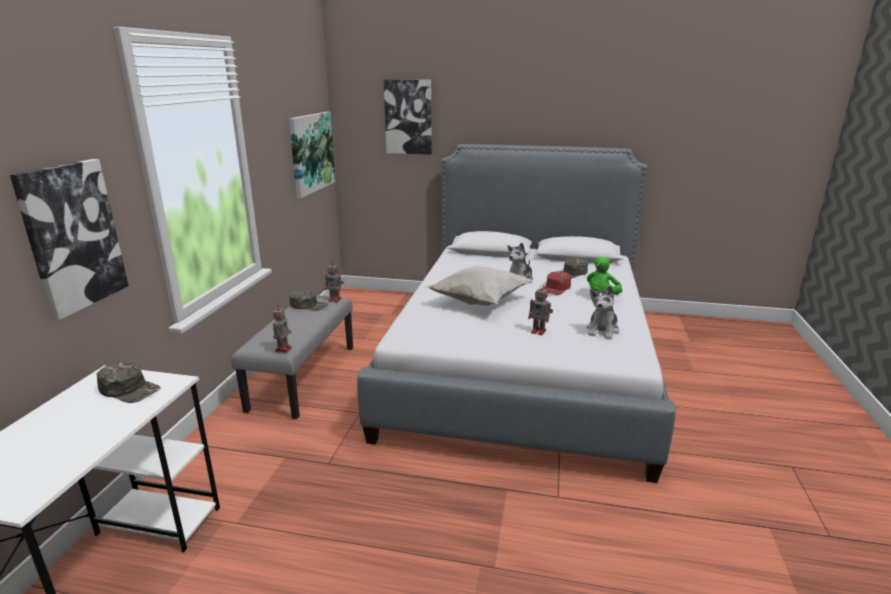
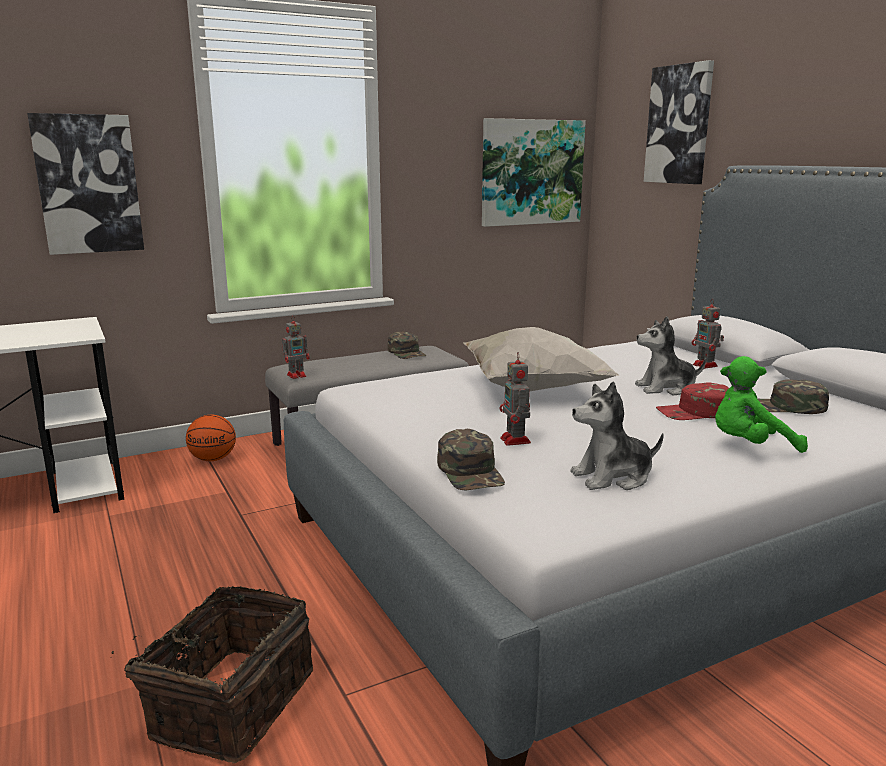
camera: 50 degrees right, 5 degrees down
green cap [97,362,160,403] -> green cap moved to [437,429,505,491]
toy robot [325,264,344,302] -> toy robot moved to [692,299,724,369]
none -> basket [112,586,313,763]
none -> basketball [186,415,236,461]

